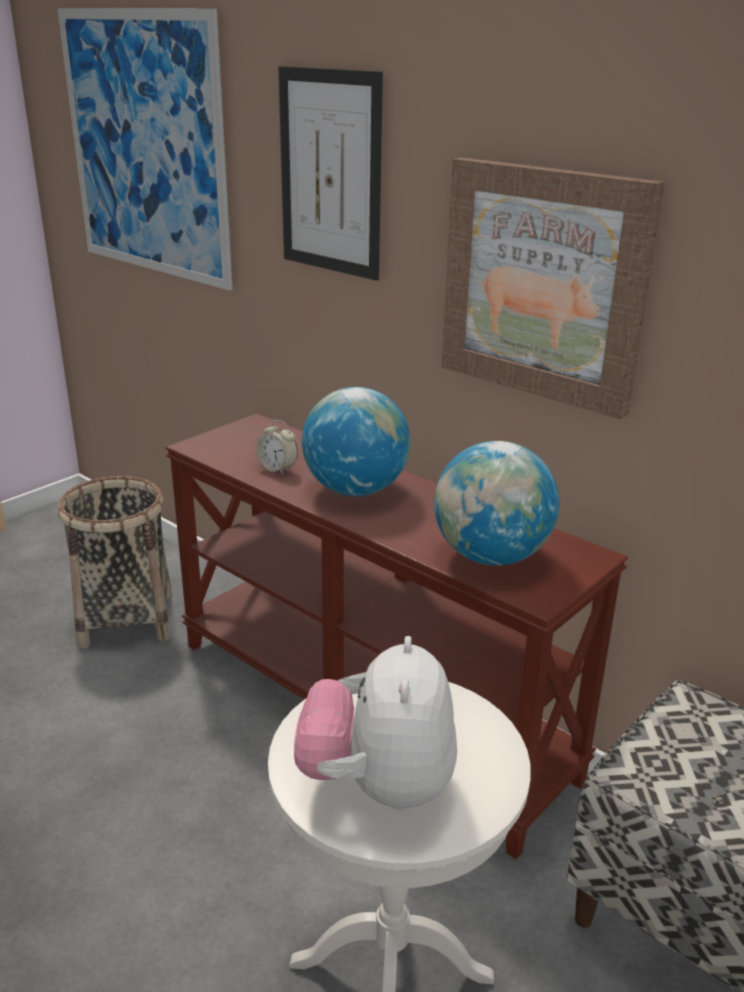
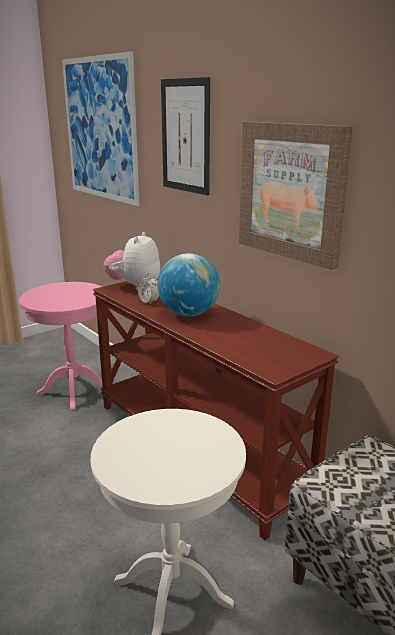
camera: 10 degrees right, 5 degrees down
basket [58,476,172,649] -> pink side table [19,282,103,411]
plush toy [294,636,457,810] -> plush toy moved to [104,232,160,290]
globe [434,441,559,566] -> none

